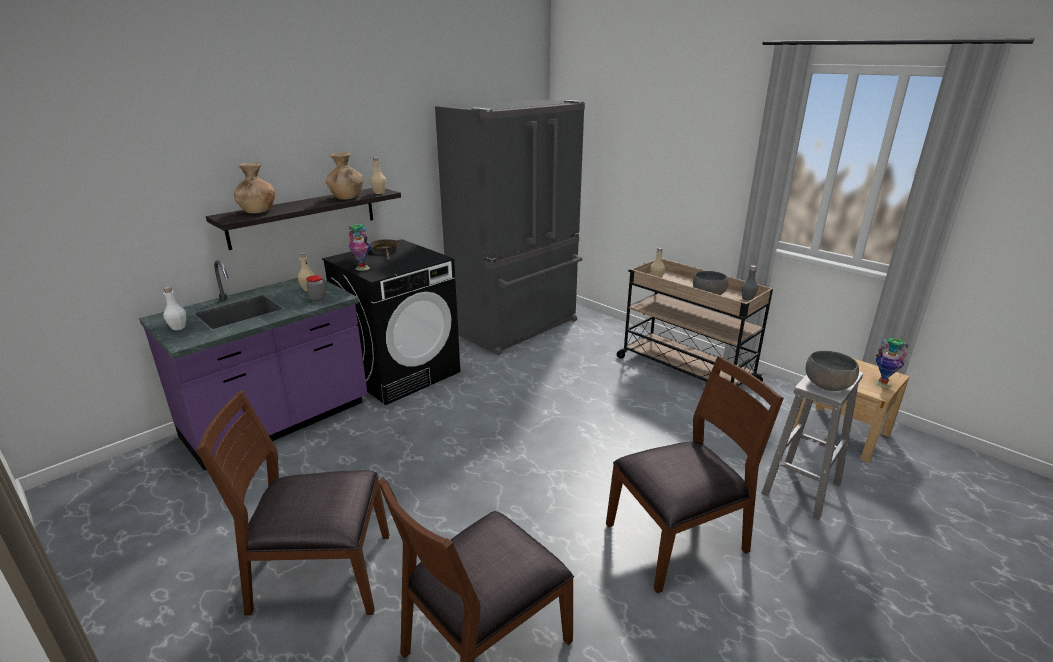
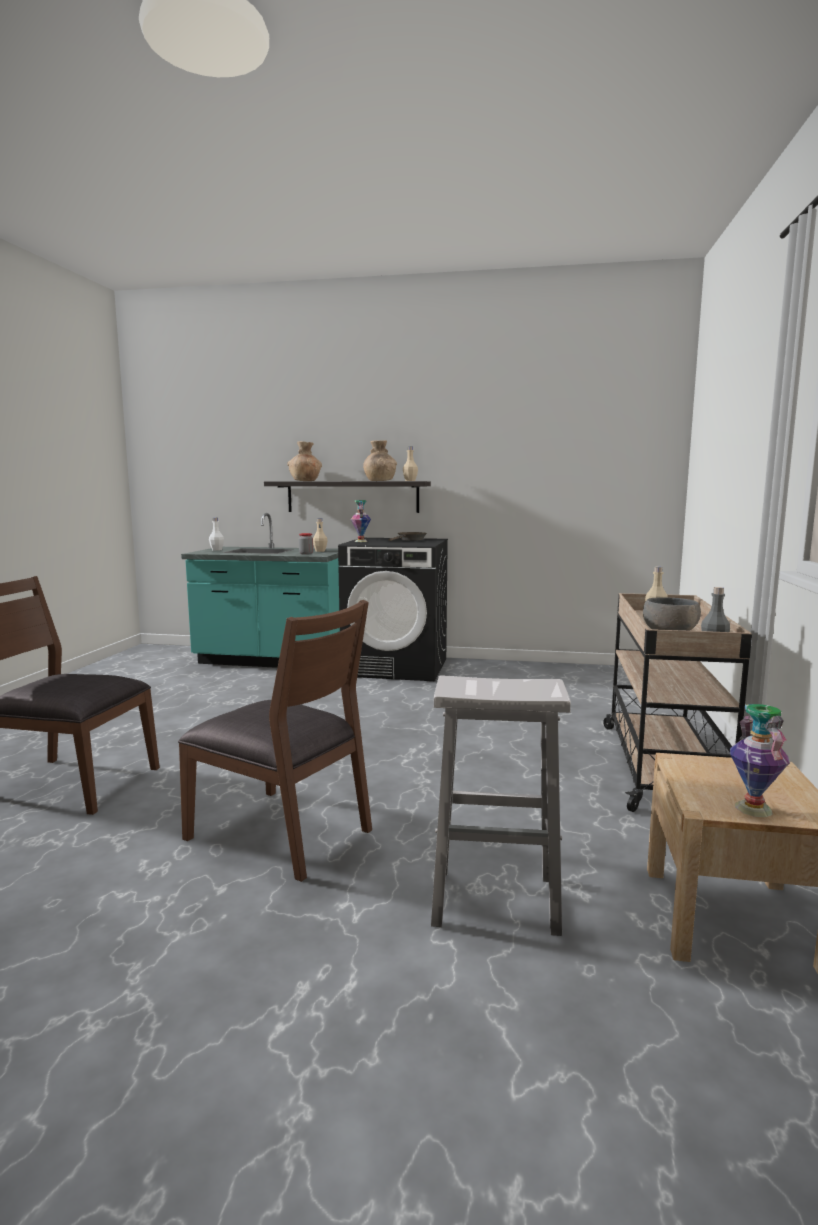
camera: 55 degrees right, 15 degrees down
purple counter [139,260,368,470] -> turquoise counter [181,513,340,668]
brown chair [196,390,389,616] -> none
grey fridge [435,99,585,355] -> none
grey bowl [806,351,859,391] -> none

